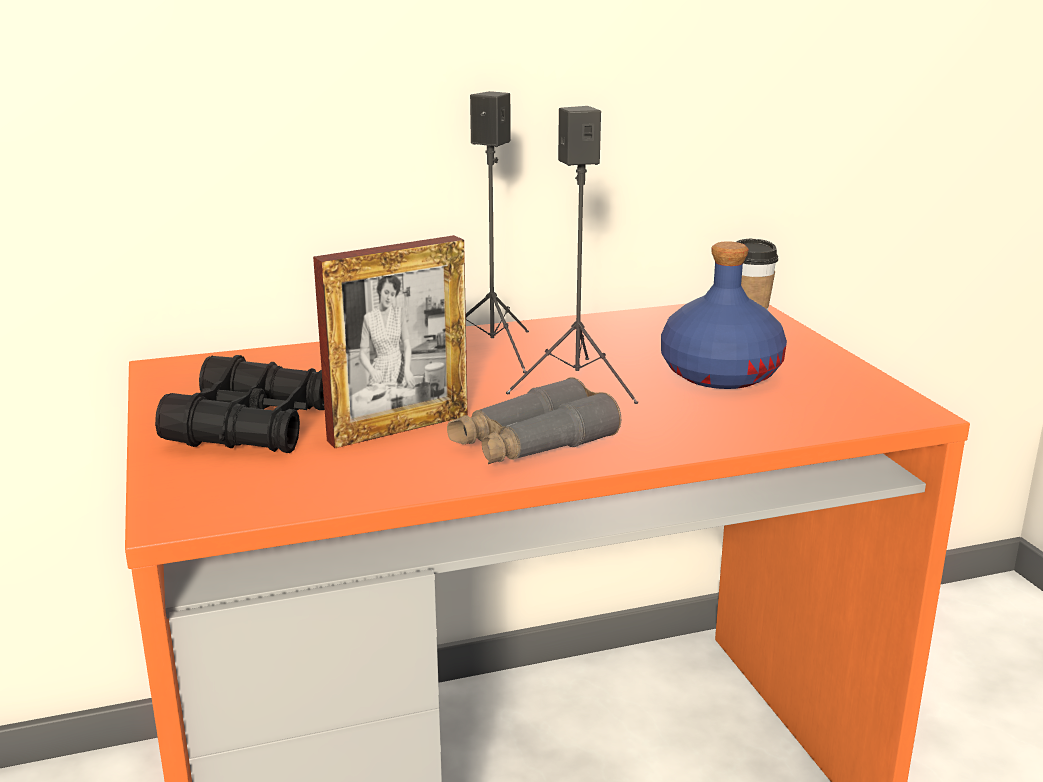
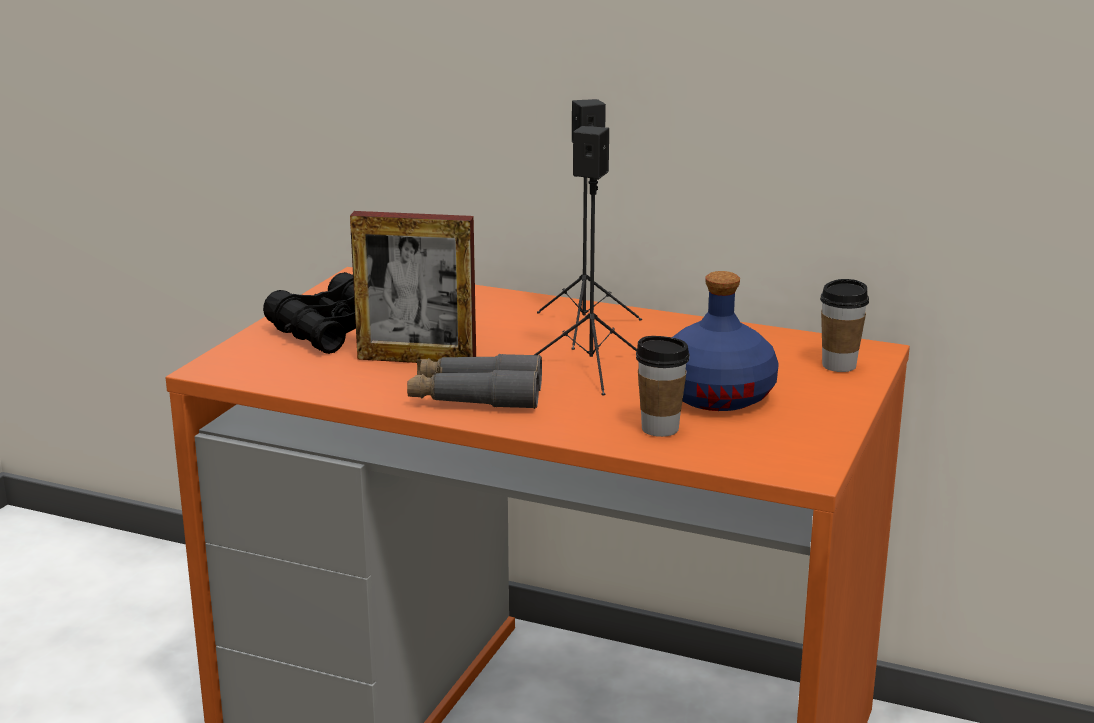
camera: 40 degrees right, 0 degrees up
none -> cup [636,336,690,437]

